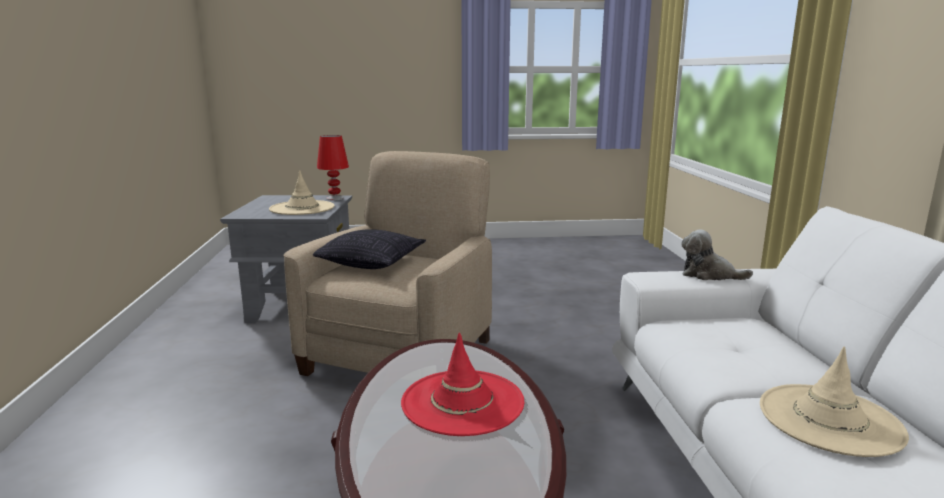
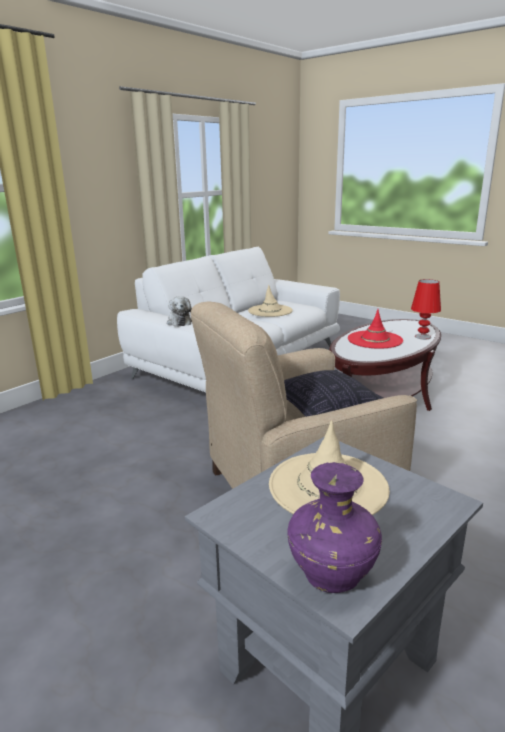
camera: 135 degrees left, 5 degrees up
red table lamp [317,135,349,200] -> red table lamp moved to [411,279,441,340]
none -> purple vase [287,462,382,593]

